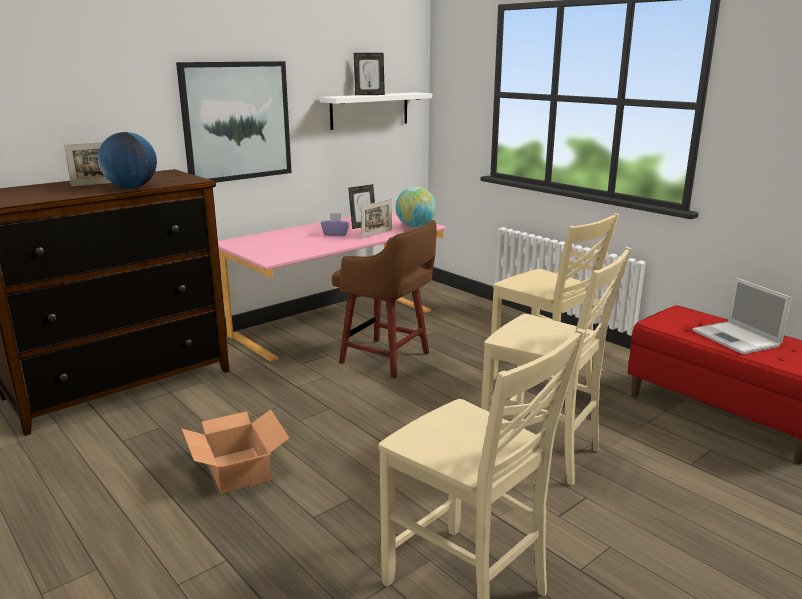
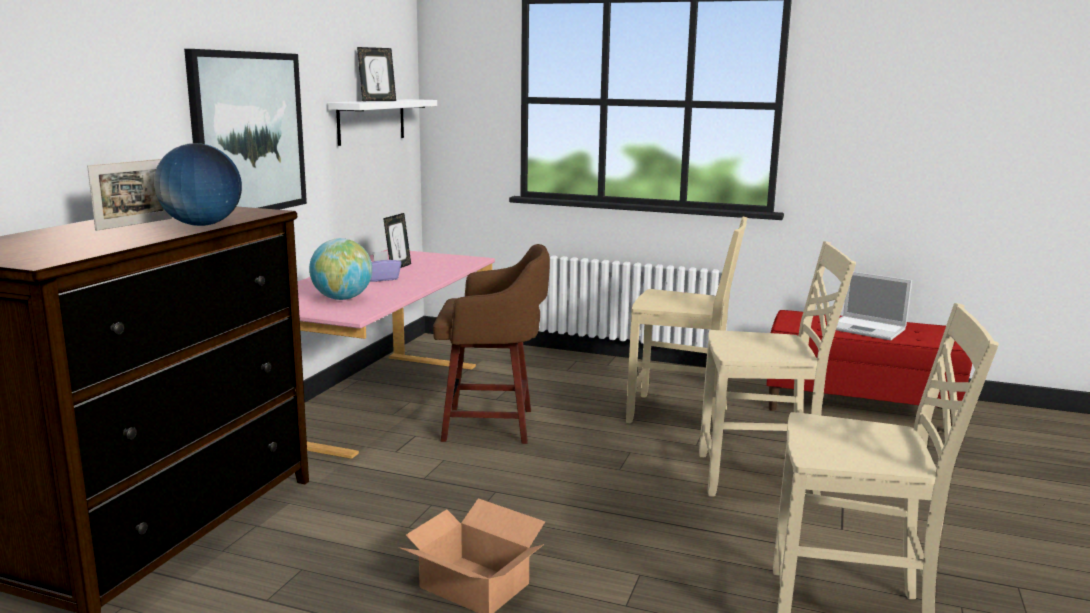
camera: 30 degrees left, 5 degrees down
picture frame [361,199,392,238] -> none
globe [396,187,436,228] -> globe moved to [309,238,372,300]

